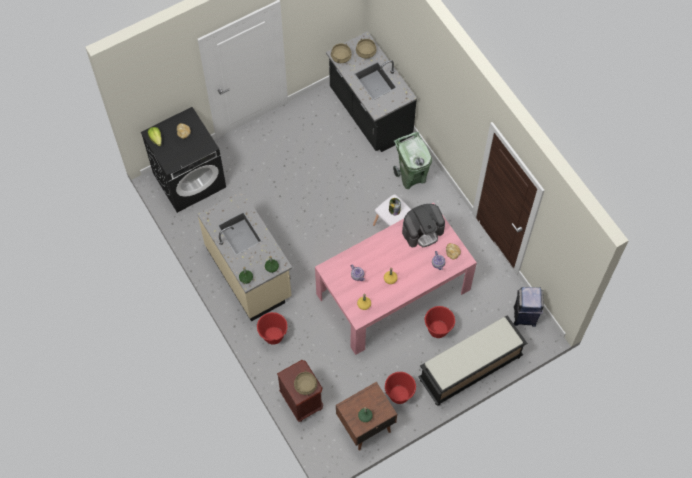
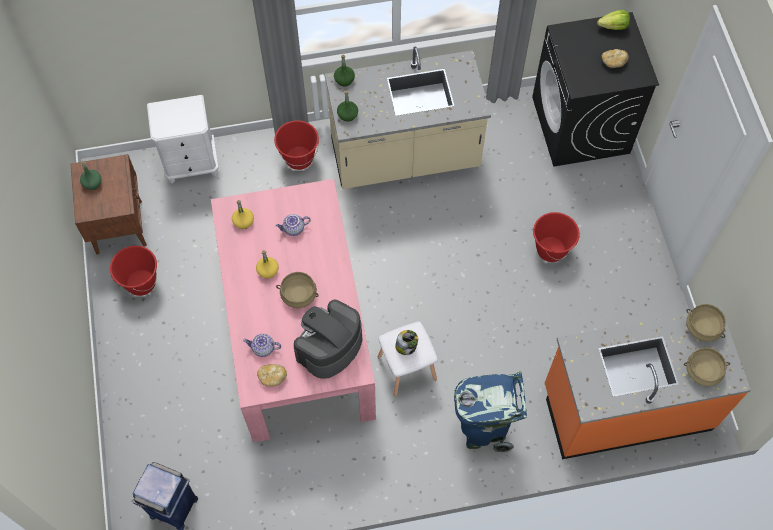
camera: 110 degrees right, 0 degrees up
brown nightstand [277,360,323,422] -> white nightstand [147,95,219,184]
beige cooking pot [294,370,317,396] -> beige cooking pot moved to [276,272,319,308]
black counter [326,31,417,152] -> orange counter [545,307,751,459]
green trash can [393,132,432,189] -> blue trash can [454,371,527,452]
coffee machine [402,204,445,247] -> coffee machine turned 45 degrees clockwise [293,300,363,379]
black bench [418,315,528,406] -> none
red bucket [424,306,456,338] -> red bucket moved to [533,212,580,262]

